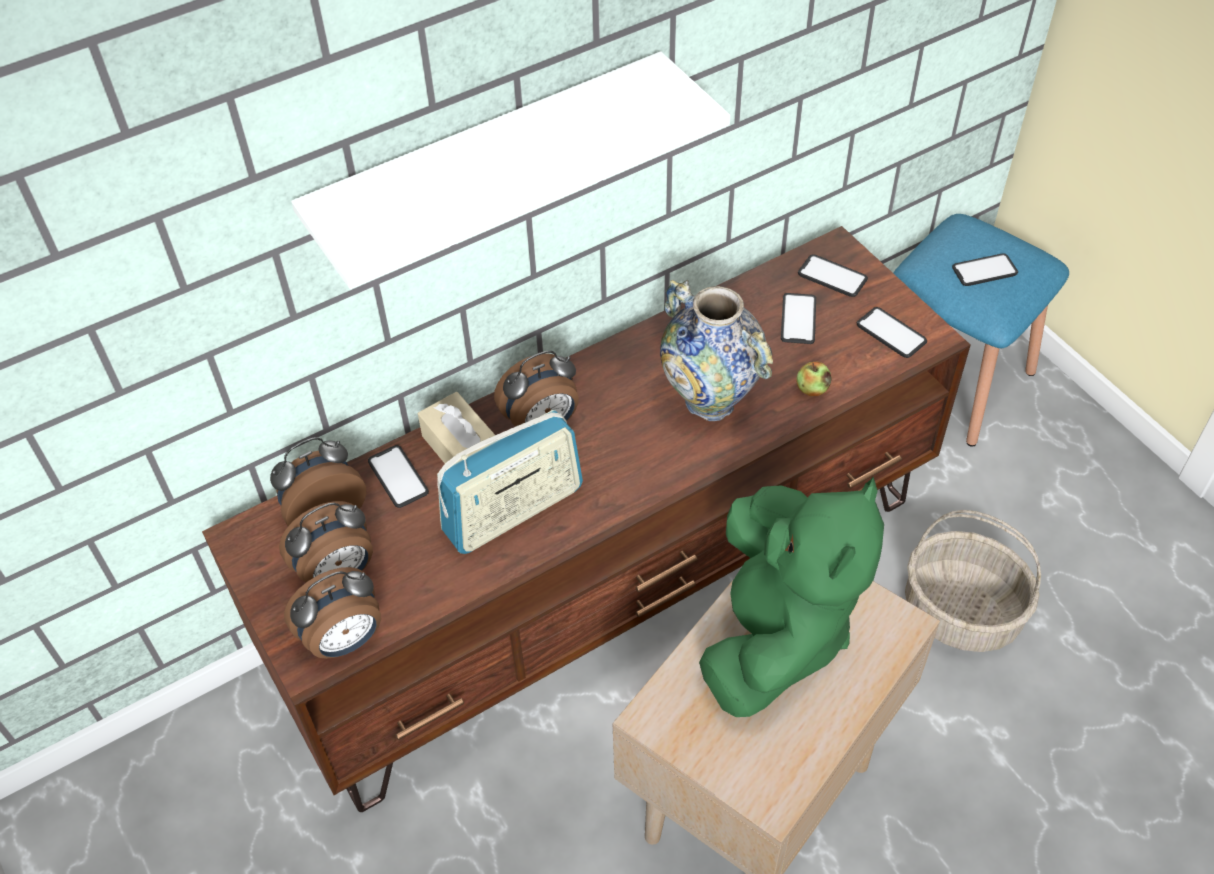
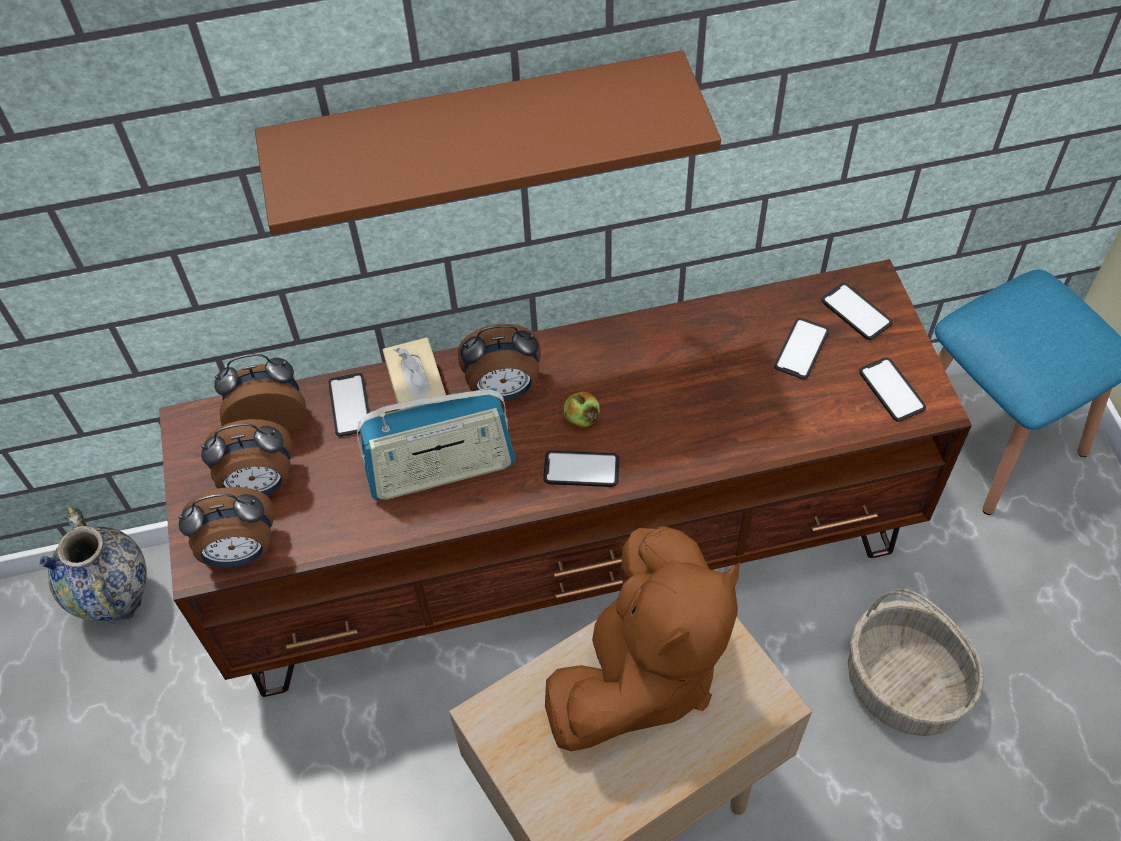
camera: 20 degrees right, 5 degrees up
white shelf [291,51,730,289] -> brown shelf [255,51,721,235]
vase [660,280,773,421] -> vase moved to [39,506,147,624]
green plush toy [699,477,884,717] -> brown plush toy [545,526,740,751]
apple [796,361,832,396] -> apple moved to [564,392,600,428]
phone [952,253,1018,286] -> phone moved to [543,451,619,487]

